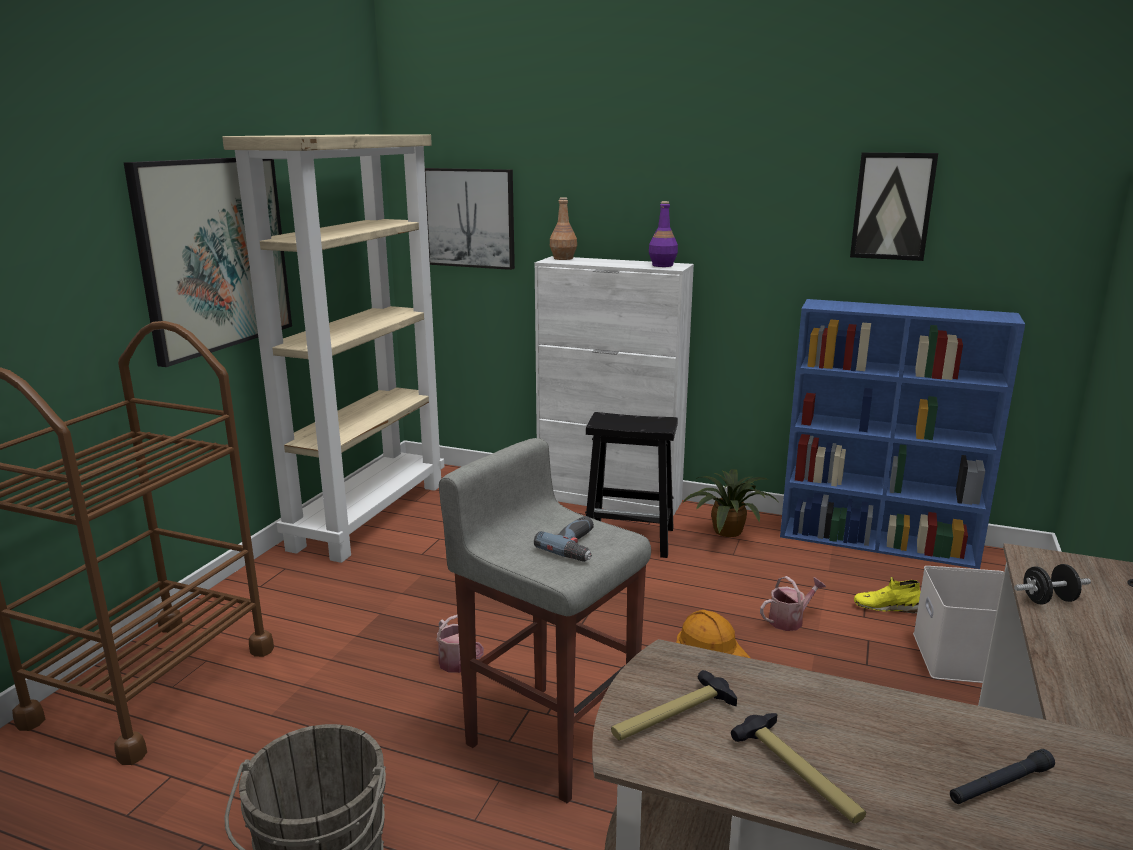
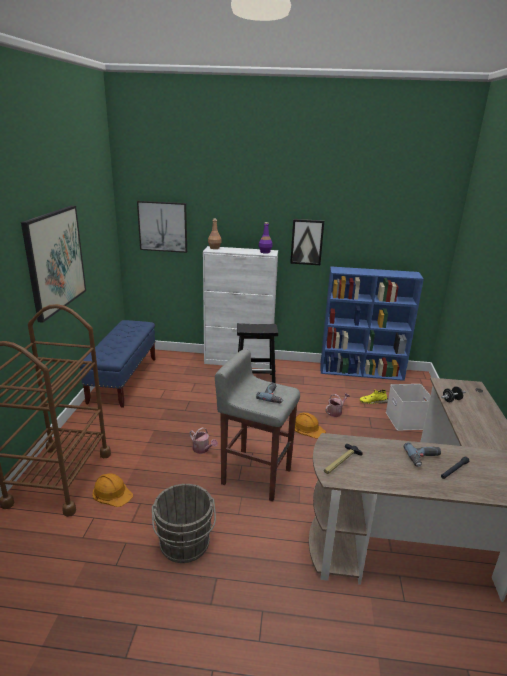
camera: 15 degrees left, 5 degrees up
beige bookcase [222,134,444,563] -> blue bench [80,320,156,408]
potted plant [683,469,778,537] -> none
hammer [731,713,866,824] -> none
picture [850,152,938,261] -> picture moved to [290,219,324,265]
none -> orange hard hat [92,473,133,507]
none -> power drill [403,442,441,467]

